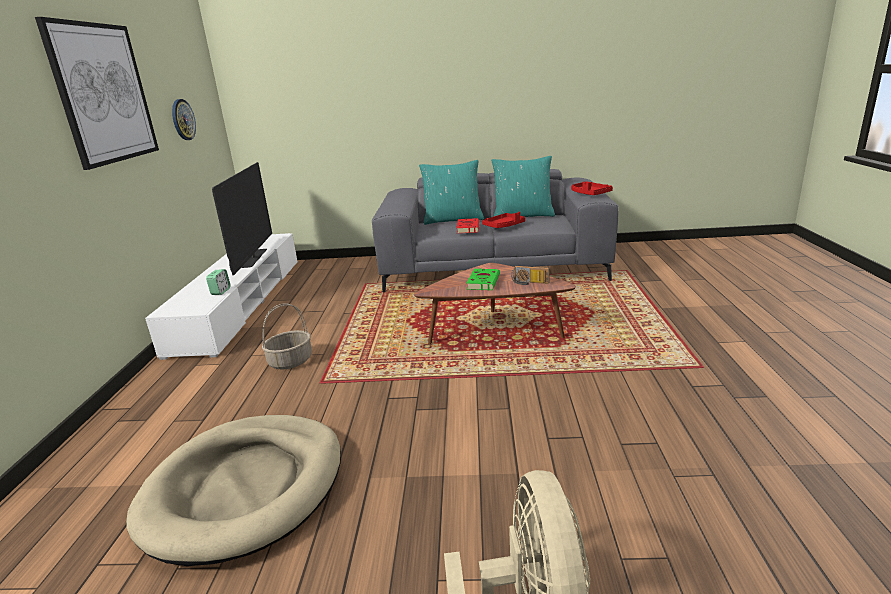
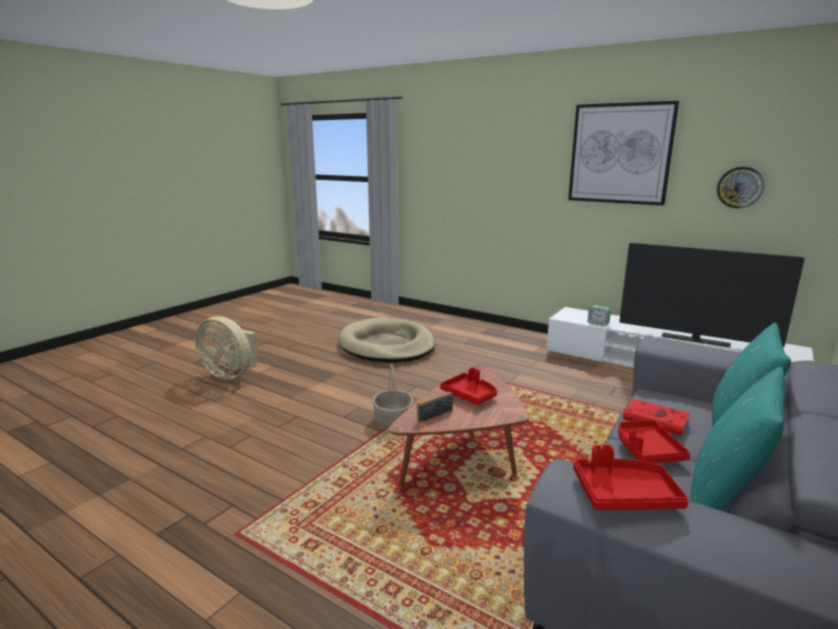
camera: 120 degrees right, 5 degrees down
basket [262,303,312,370] -> basket moved to [372,363,413,428]
green book [466,269,500,291] -> red tray [440,367,497,405]

